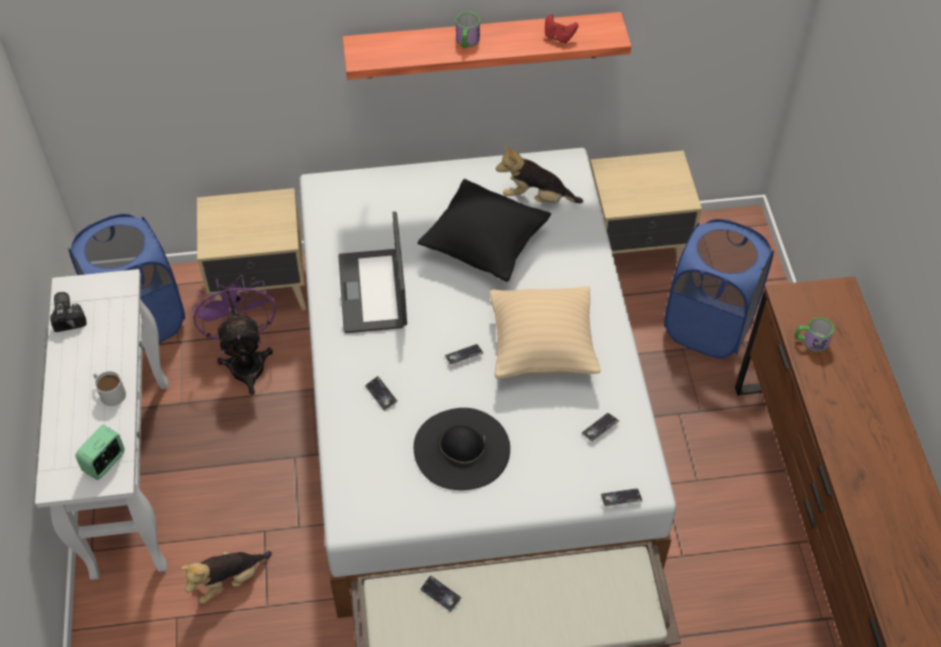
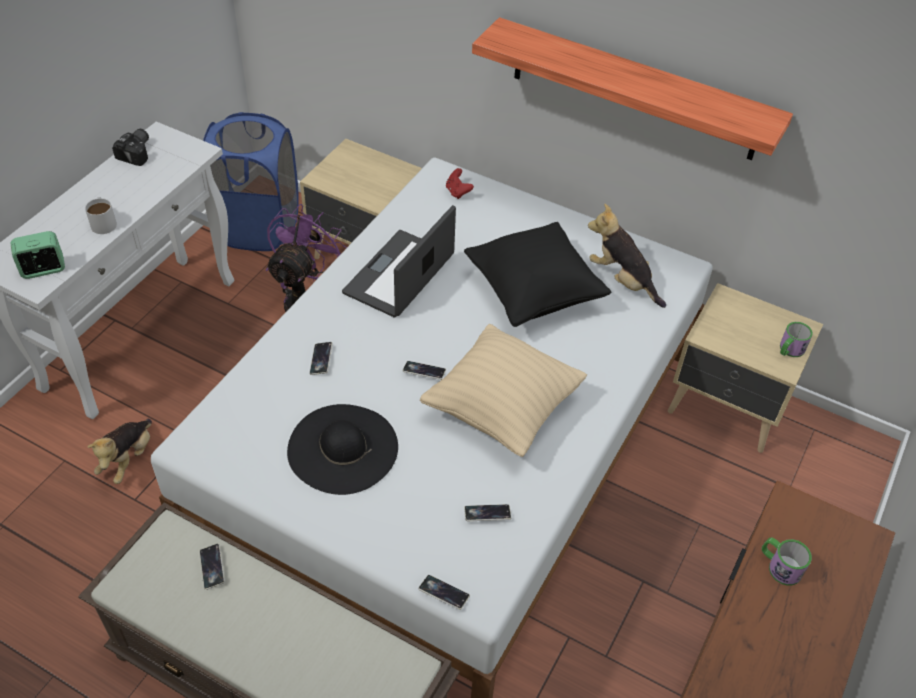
camera: 35 degrees right, 5 degrees down
plush toy [181,551,272,603] -> plush toy turned 75 degrees counterclockwise [88,419,152,484]
mug [456,12,480,48] -> mug moved to [780,322,813,357]
red game controller [545,14,578,43] -> red game controller moved to [446,168,474,199]
blue laundry basket [664,219,774,359] -> none

